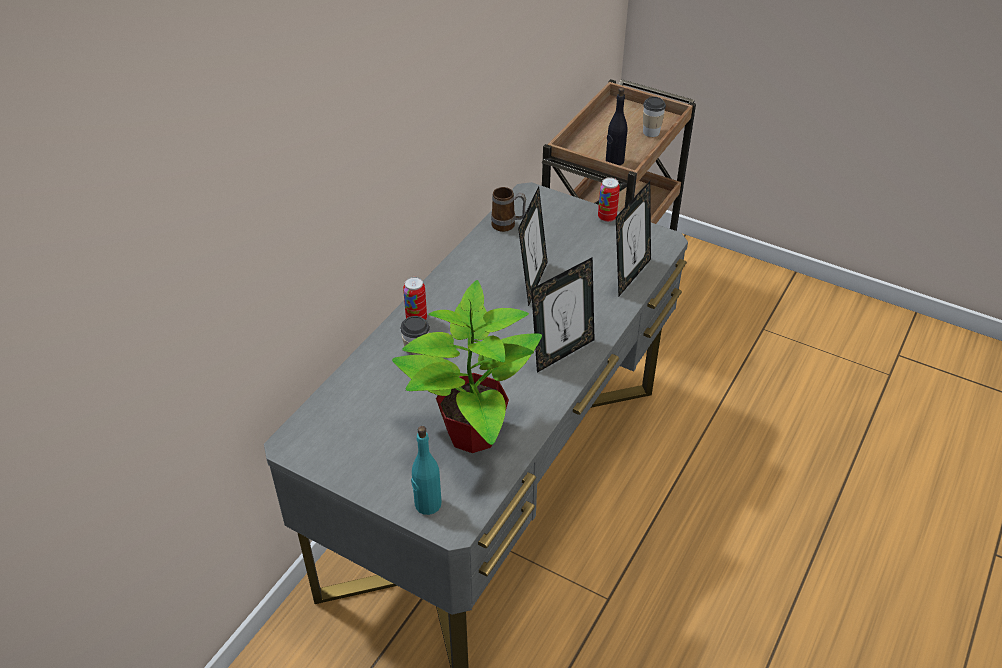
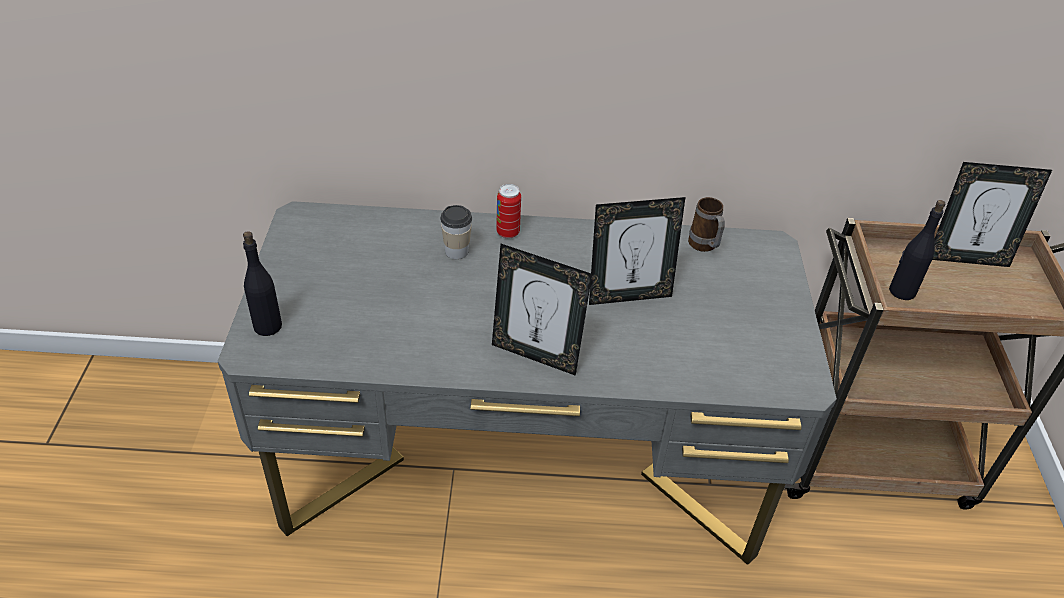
camera: 60 degrees right, 0 degrees up
potted plant [392,280,542,453] -> none
turquoise bottle [411,426,441,515] -> black bottle [243,231,282,336]
can [598,177,620,222] -> none
picture frame [616,181,651,296] -> picture frame moved to [932,162,1052,267]
cup [643,97,666,137] -> none

